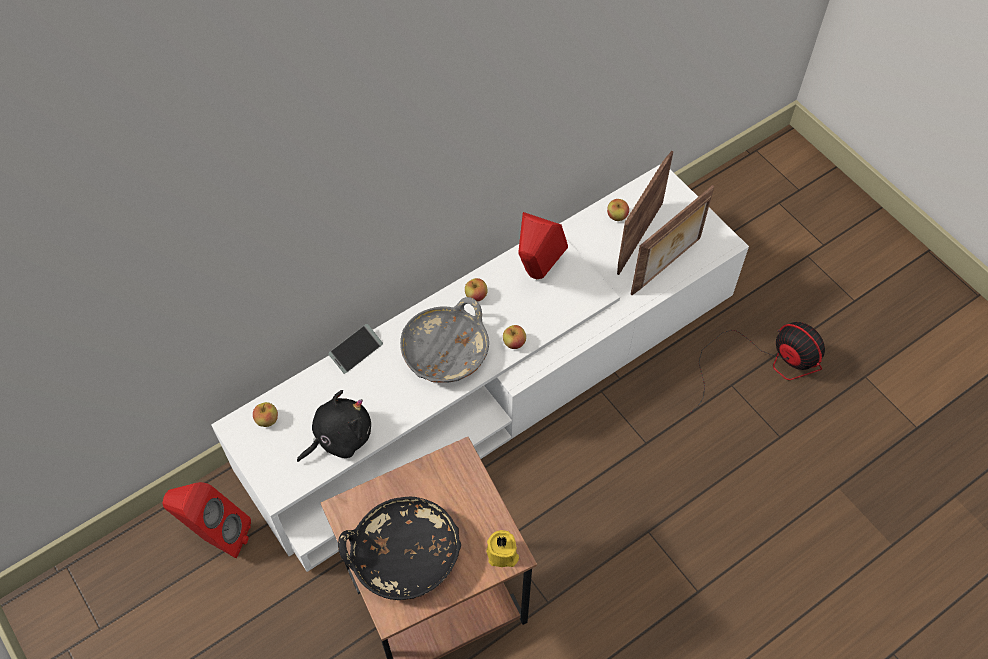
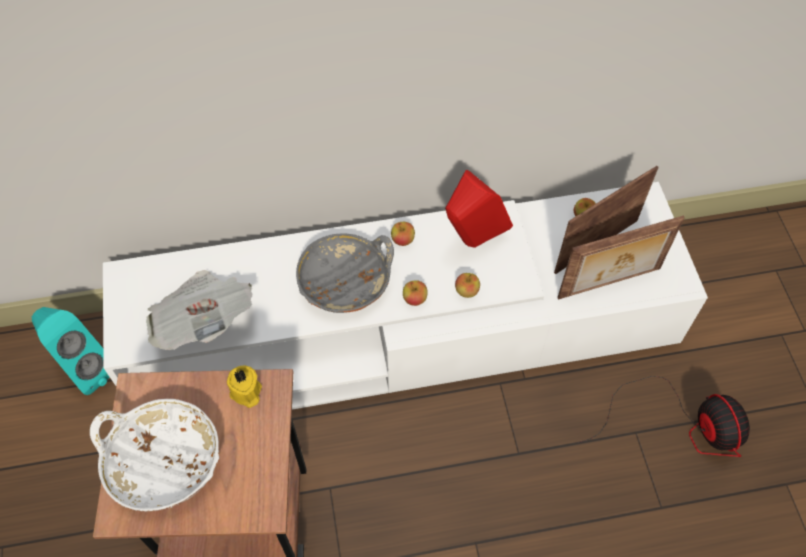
camera: 25 degrees right, 0 degrees up
red speaker [162,482,251,558] -> turquoise speaker [32,307,110,395]
apple [253,402,278,427] -> apple moved to [455,273,480,298]
black plush toy [297,390,371,462] -> newspaper [146,270,252,350]
phone [328,324,383,374] -> none
black bowl [338,497,461,600] -> white bowl [90,399,220,512]
yellow candle [486,530,519,567] -> yellow candle moved to [227,366,262,408]

